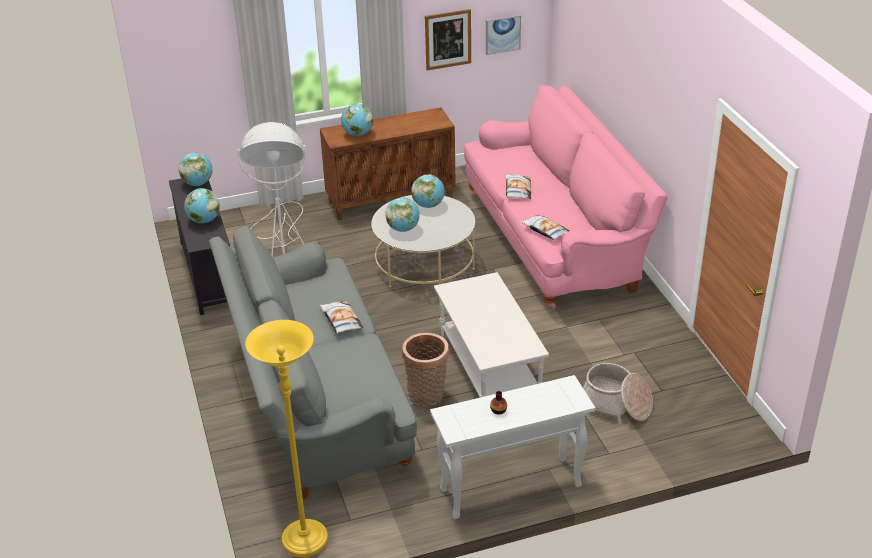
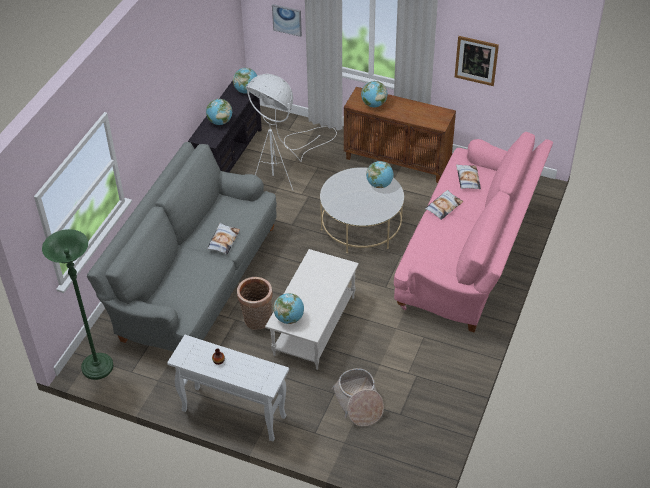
camera: 40 degrees right, 10 degrees up
yellow floor lamp [245,320,328,557] -> green floor lamp [42,229,113,380]
globe [385,197,420,232] -> globe moved to [273,293,304,324]
picture [486,15,521,55] -> picture moved to [272,4,302,37]
pillow [521,215,569,240] -> pillow moved to [456,164,481,189]

